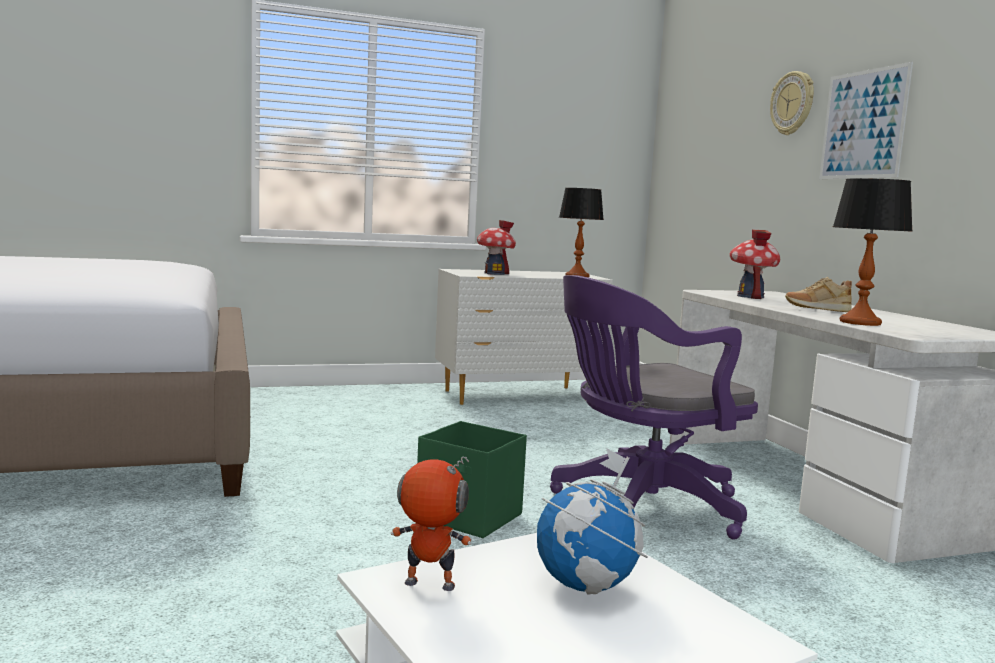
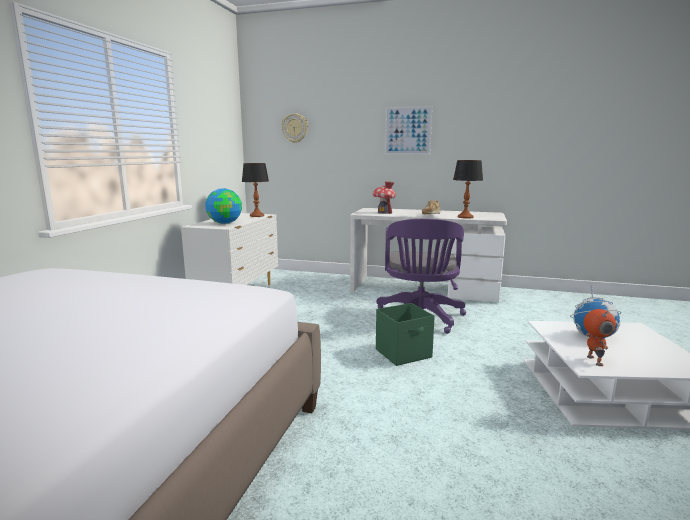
camera: 55 degrees left, 5 degrees up
toy robot [391,457,472,591] -> toy robot turned 135 degrees clockwise [584,309,616,366]
toy house [477,220,516,275] -> globe [205,188,242,224]
wall clock [770,71,814,135] -> wall clock moved to [282,113,308,143]

